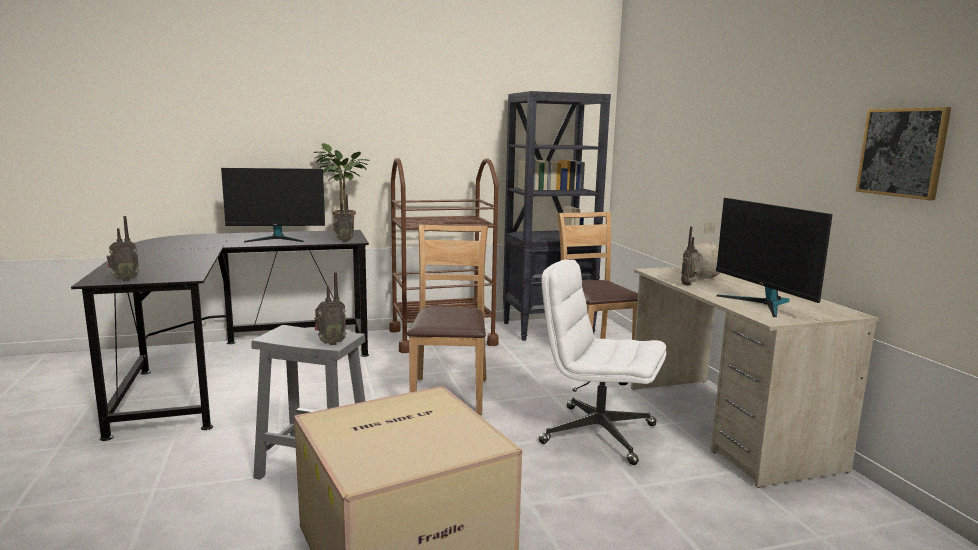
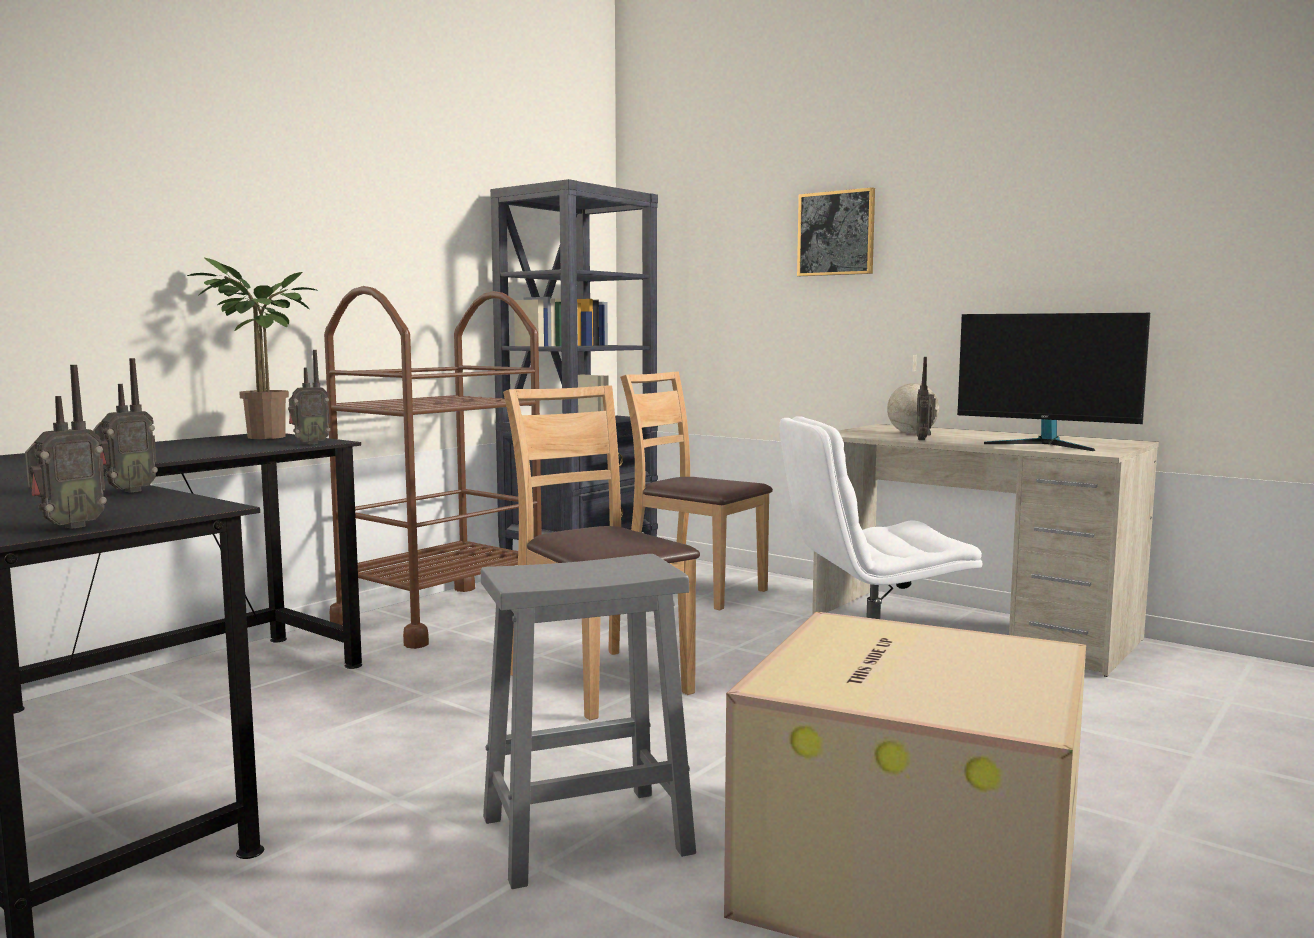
camera: 35 degrees left, 5 degrees down
monitor [221,168,325,242] -> none
radio [314,272,347,345] -> radio moved to [93,358,158,493]
picture [856,107,951,200] -> picture moved to [797,187,875,276]

